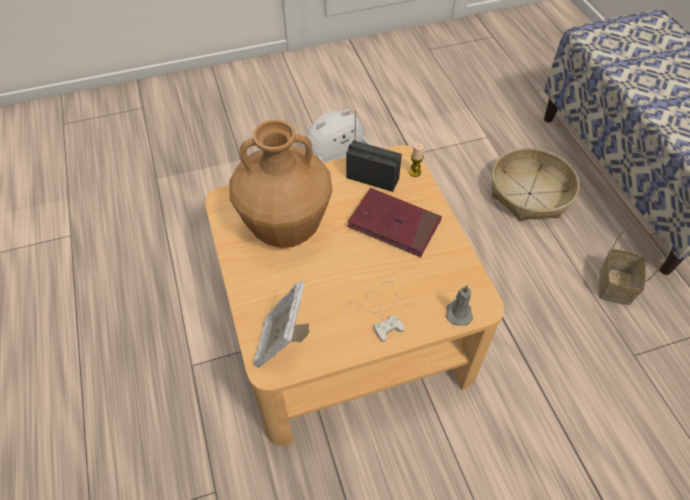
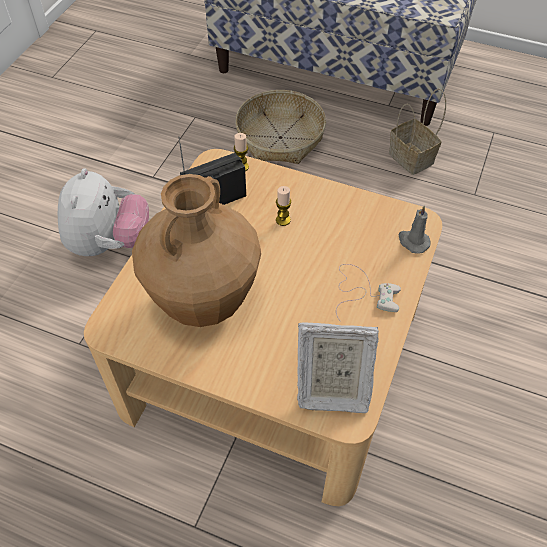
camera: 50 degrees left, 0 degrees up
picture frame [253,281,309,368] -> picture frame turned 45 degrees counterclockwise [297,322,379,413]
red book [347,188,442,257] -> candle [276,186,291,226]

